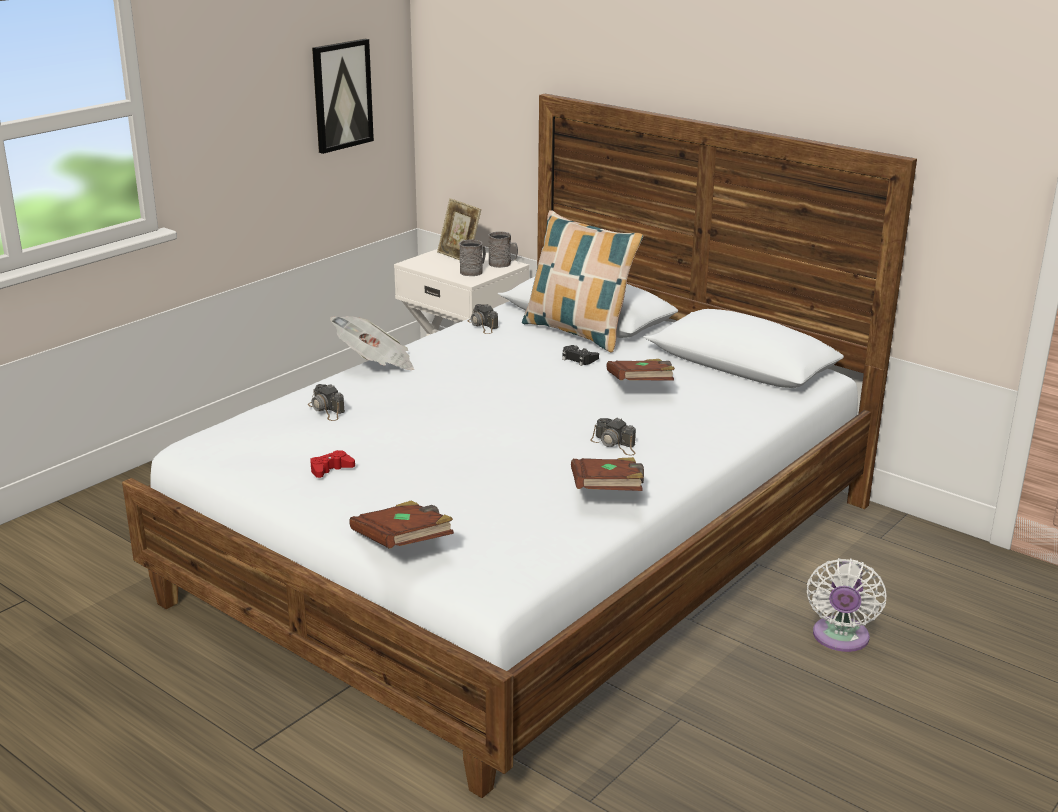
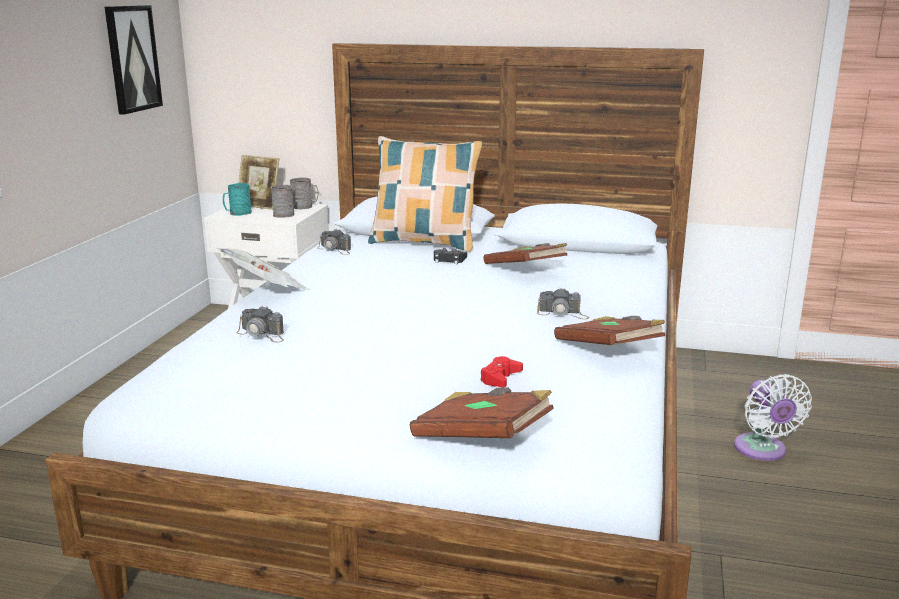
camera: 25 degrees left, 5 degrees down
red game controller [310,450,355,478] -> red game controller moved to [480,356,523,387]
none -> turquoise mug [223,183,252,216]

